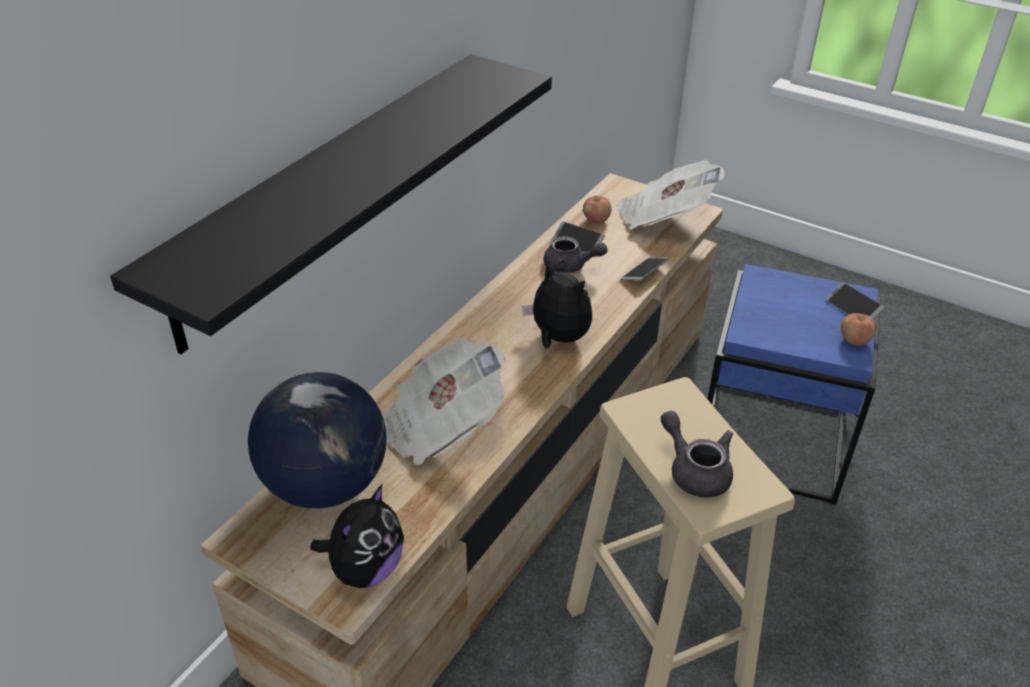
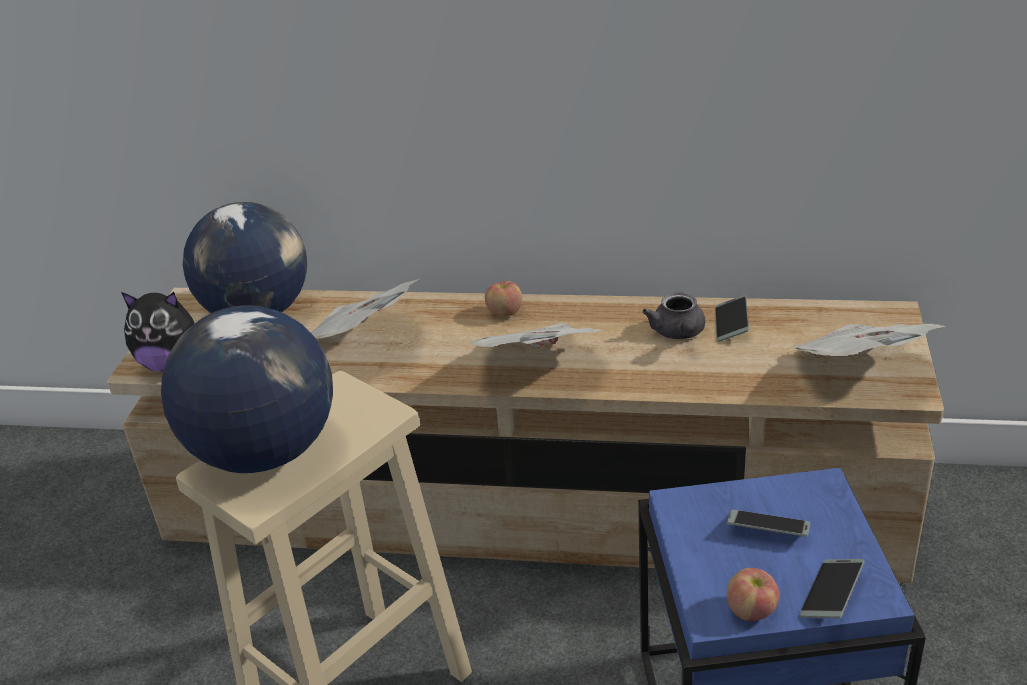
camera: 70 degrees right, 5 degrees down
black shelf [110,54,552,354] -> none
plush toy [522,261,592,348] -> newspaper [470,323,602,348]
apple [583,195,611,224] -> apple moved to [485,281,522,317]
phone [621,257,669,281] -> phone moved to [727,510,810,537]
grey teapot [661,411,733,498] -> globe [161,305,333,473]

